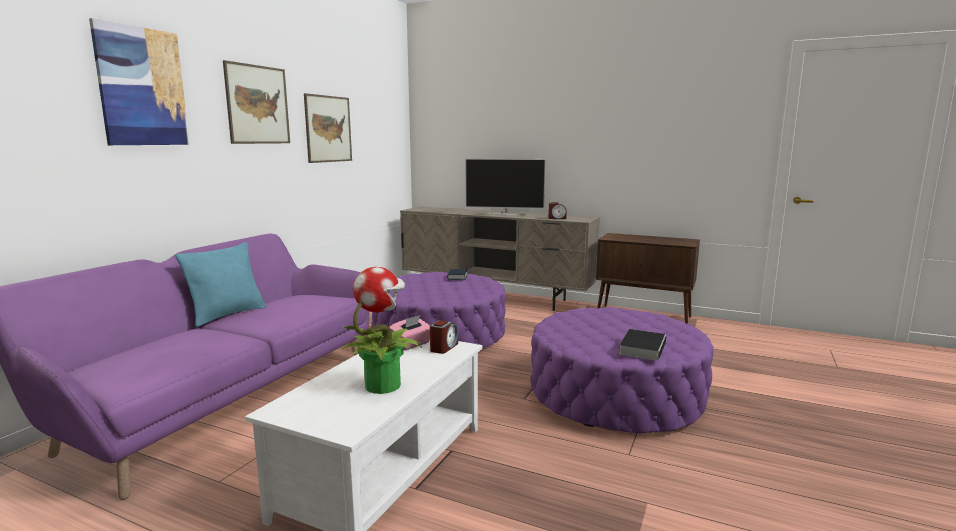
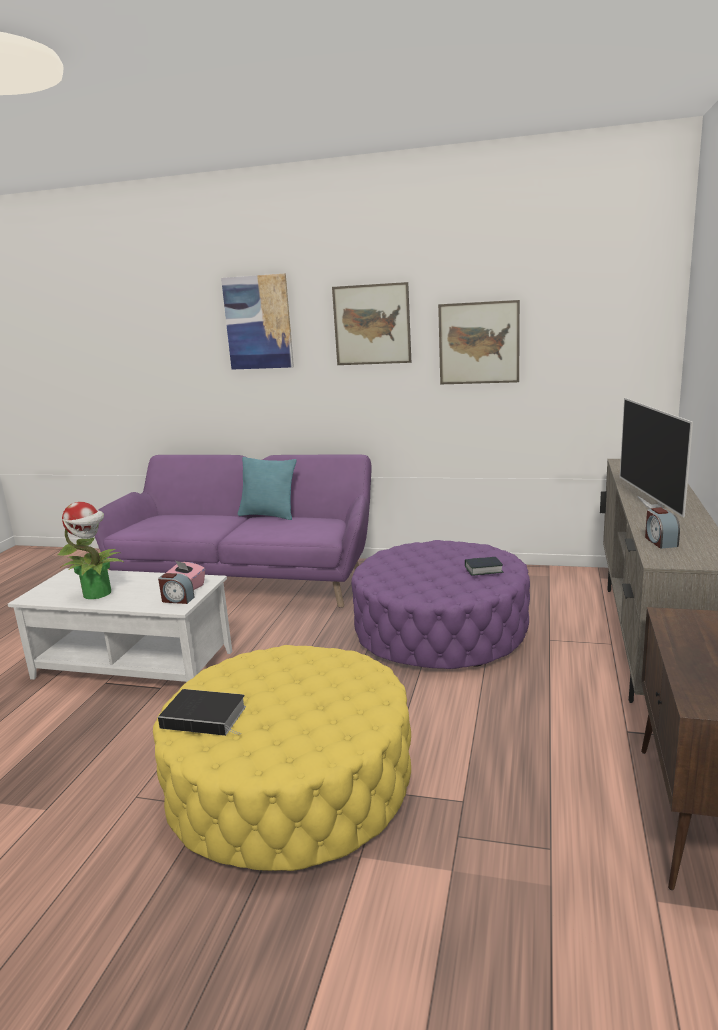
camera: 80 degrees right, 5 degrees up
purple ottoman [531,307,714,433] -> yellow ottoman [153,645,411,871]

